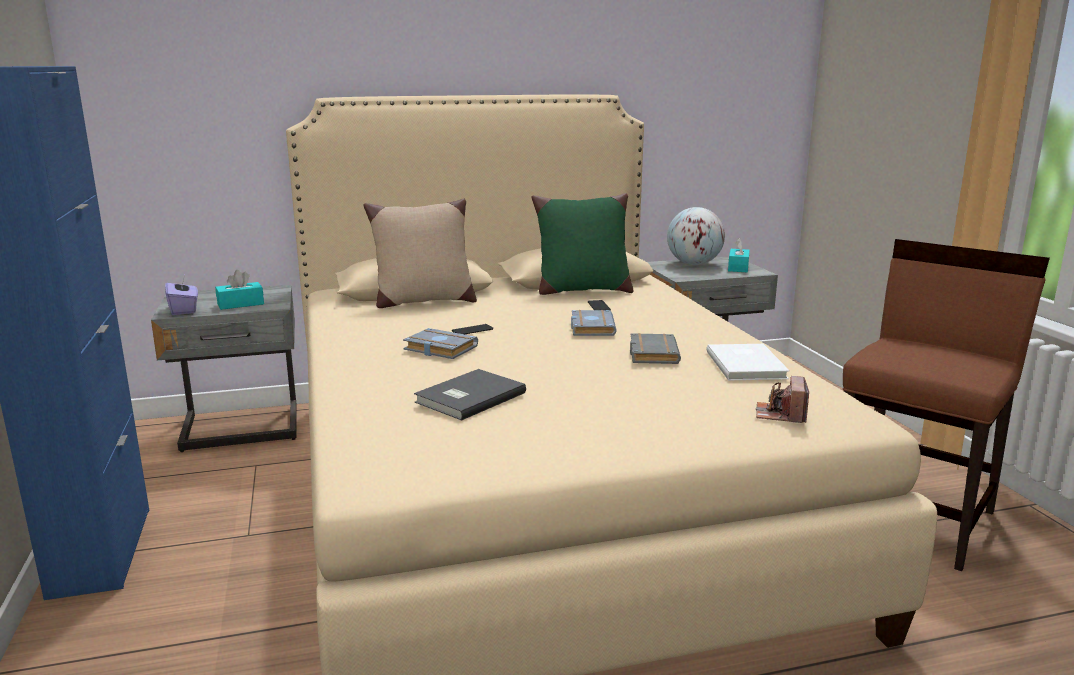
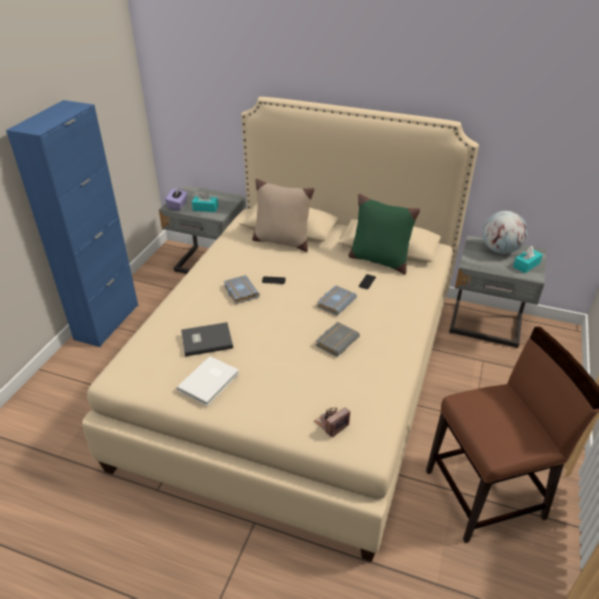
camera: 35 degrees right, 20 degrees up
white book [706,344,790,380] -> white book moved to [177,356,239,406]

